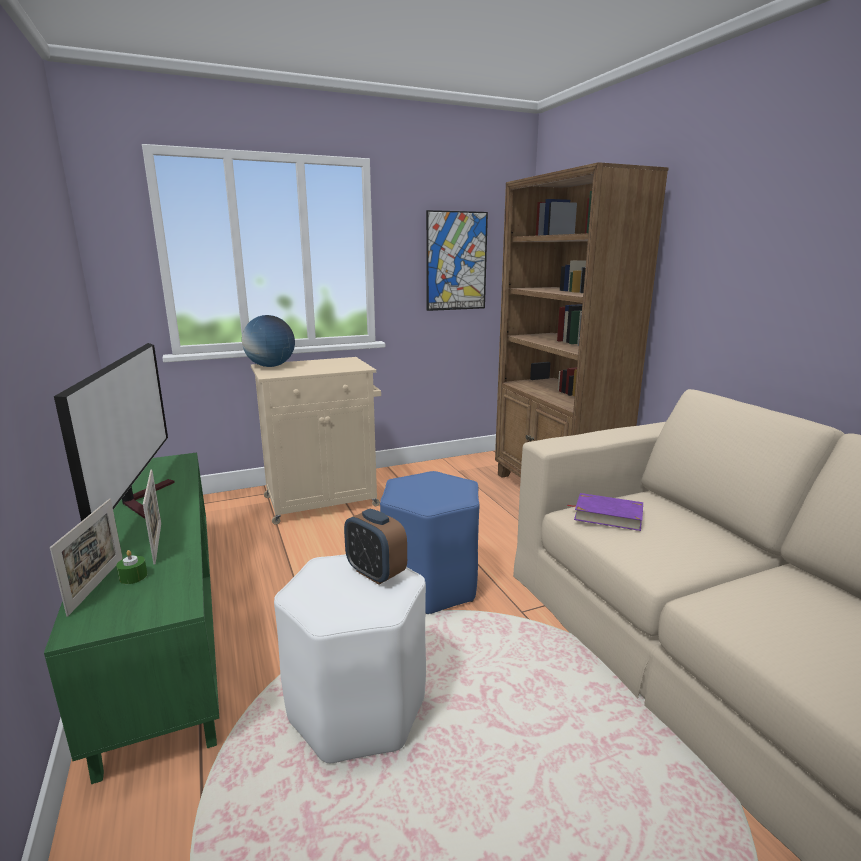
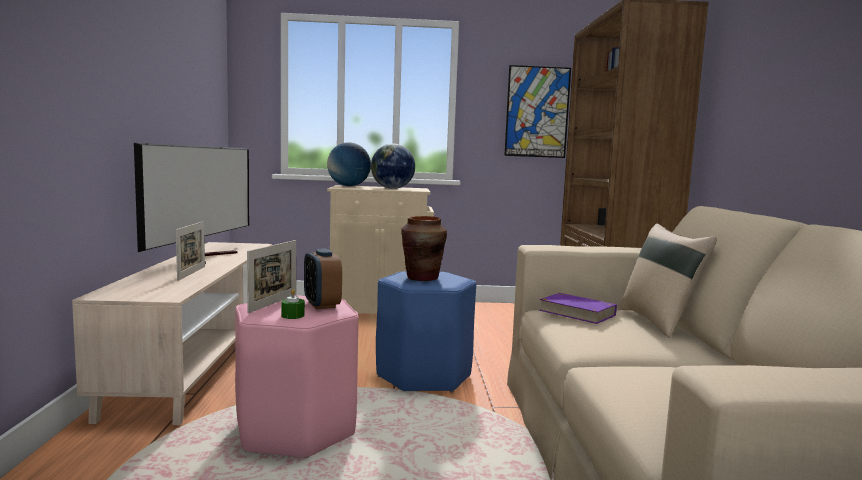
camera: 20 degrees right, 10 degrees down
green tv stand [44,453,219,784] -> beige tv stand [72,242,272,425]
picture frame [50,499,123,616] -> picture frame moved to [247,240,296,313]
green candle [116,550,148,584] -> green candle moved to [281,289,305,319]
white stool [274,554,426,763] -> pink stool [235,295,359,458]
none -> globe [371,144,415,189]
none -> brown vase [401,216,447,281]
none -> beige pillow [620,224,717,338]

